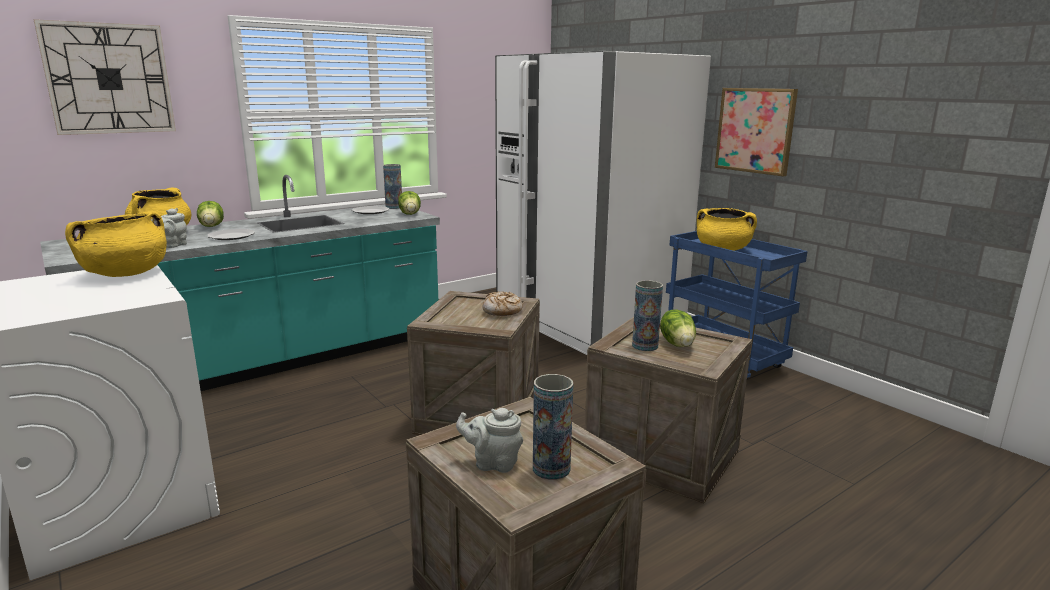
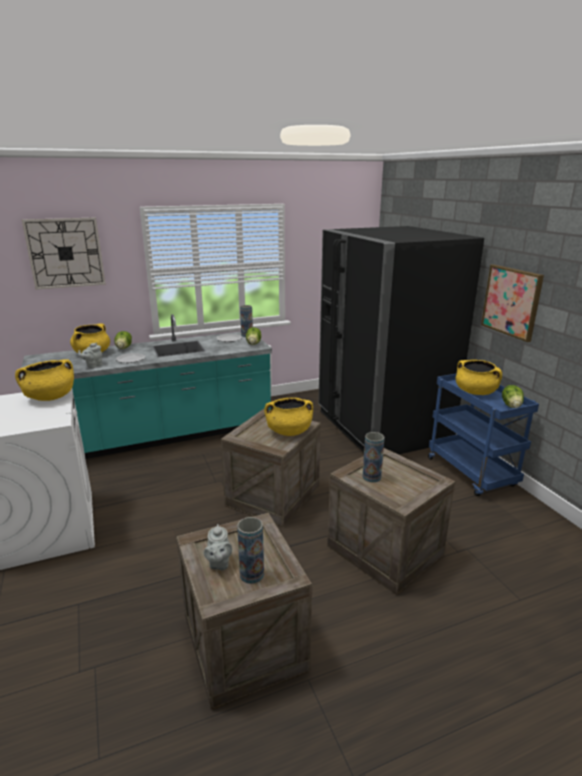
camera: 15 degrees right, 5 degrees up
grey teapot [456,408,523,473] -> grey teapot turned 120 degrees counterclockwise [204,524,232,570]
bread [483,291,523,316] -> yellow cooking pot [264,398,313,436]
white fridge [495,51,711,355] -> black fridge [318,226,484,455]
lettuce [660,309,696,347] -> lettuce moved to [502,385,524,408]

